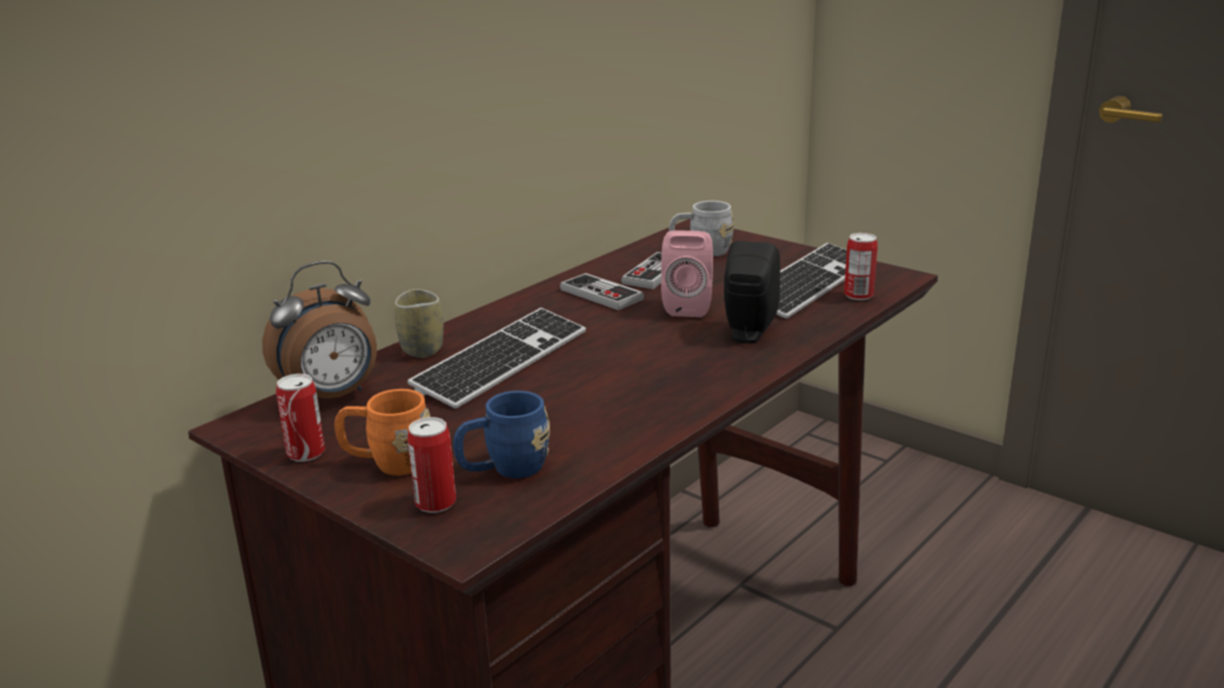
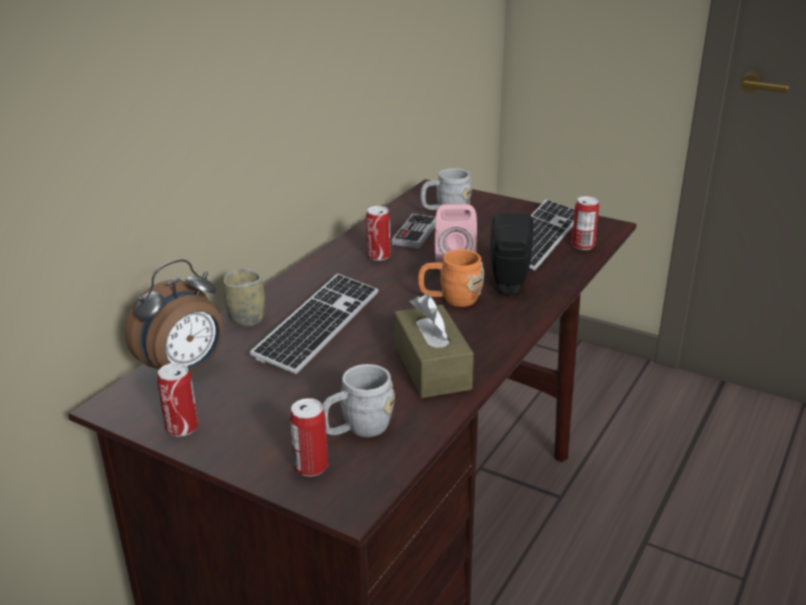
camera: 10 degrees left, 5 degrees up
orange mug [334,389,431,475] -> orange mug moved to [418,249,484,307]
blue mug [453,391,550,478] -> grey mug [322,364,395,437]
game controller [560,273,644,310] -> can [366,206,391,261]
none -> brown tissue box [395,294,474,398]

